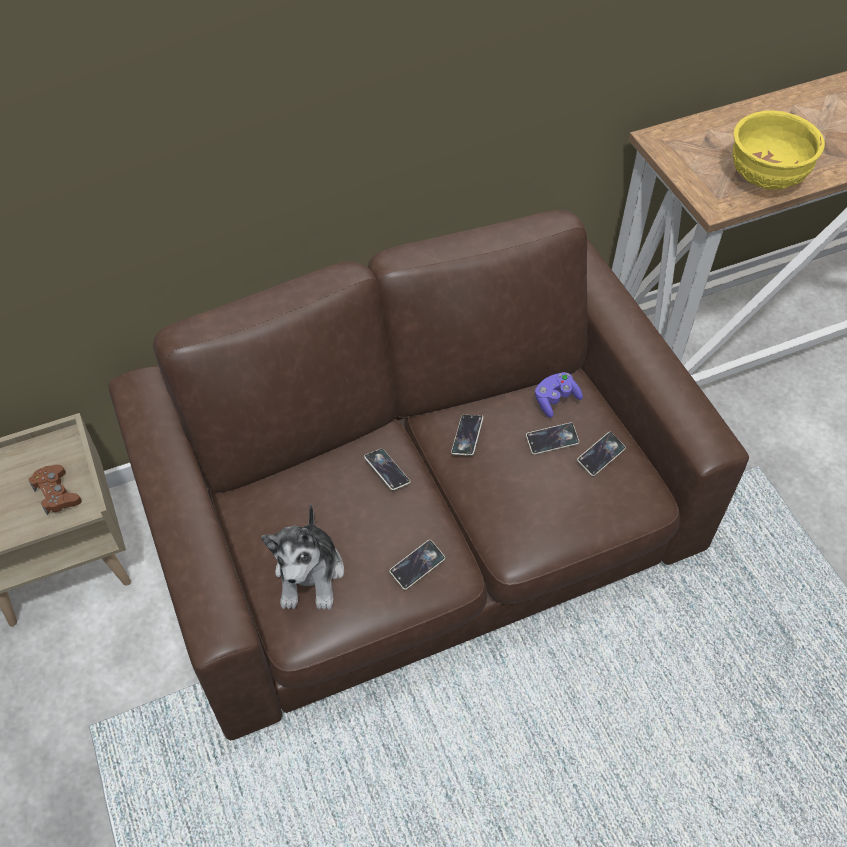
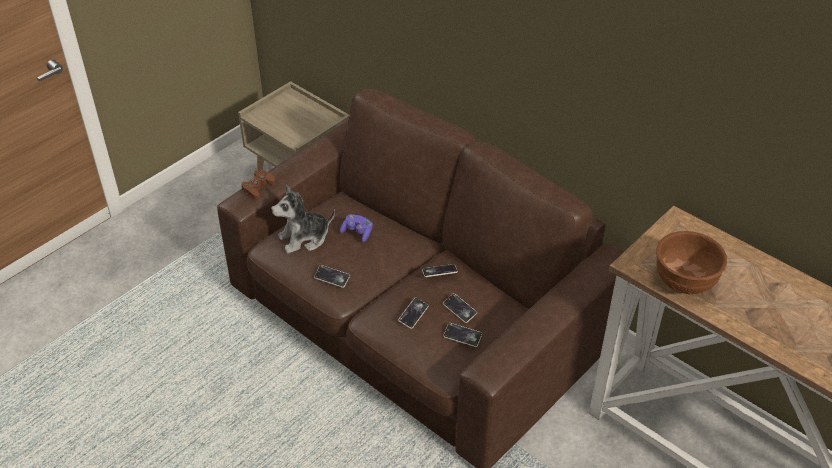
camera: 65 degrees right, 10 degrees down
brown game controller [28,465,82,515] -> brown game controller moved to [241,170,275,200]
phone [364,449,410,490] -> phone moved to [398,298,428,329]
purple game controller [535,372,583,418] -> purple game controller moved to [340,214,373,242]
yellow bowl [733,111,825,190] -> brown bowl [656,231,727,295]

